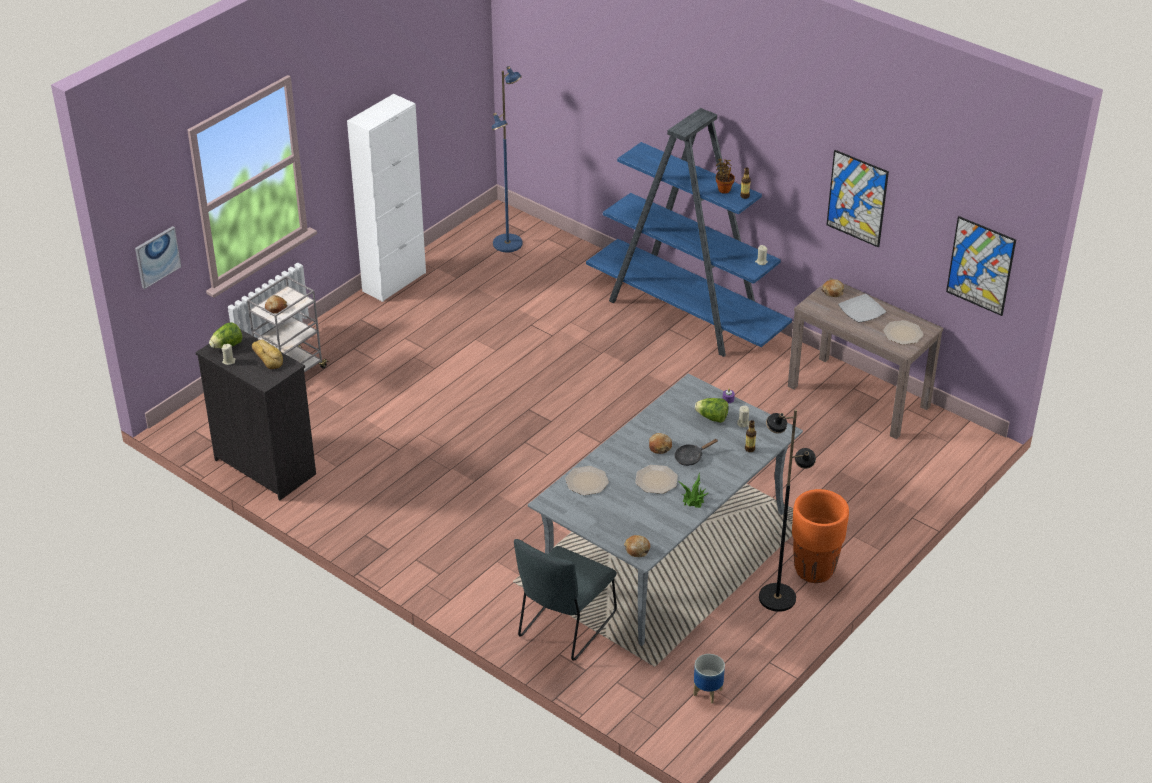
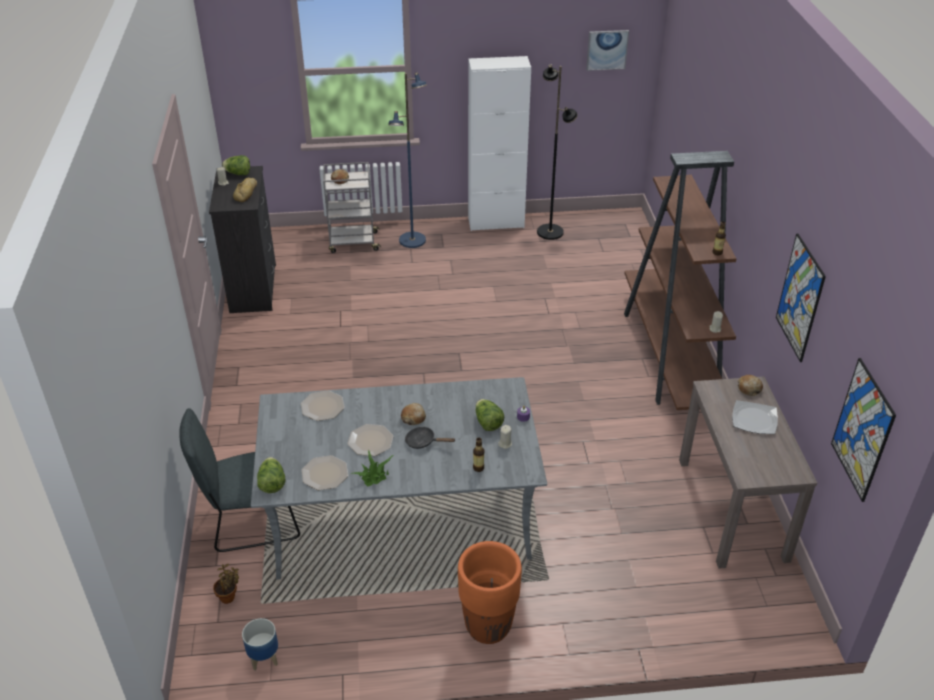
camera: 45 degrees right, 0 degrees up
picture [135,226,181,289] -> picture moved to [586,30,629,71]
blue floor lamp [492,66,523,252] -> blue floor lamp moved to [388,72,427,248]
blue bookcase [586,108,792,357] -> brown bookcase [624,151,737,410]
bread [624,535,650,557] -> lettuce [257,457,285,493]
potted plant [716,159,735,194] -> potted plant moved to [213,564,239,604]
black floor lamp [759,409,816,612] -> black floor lamp moved to [537,64,578,240]
plate [883,320,923,345] -> plate moved to [302,455,348,490]

